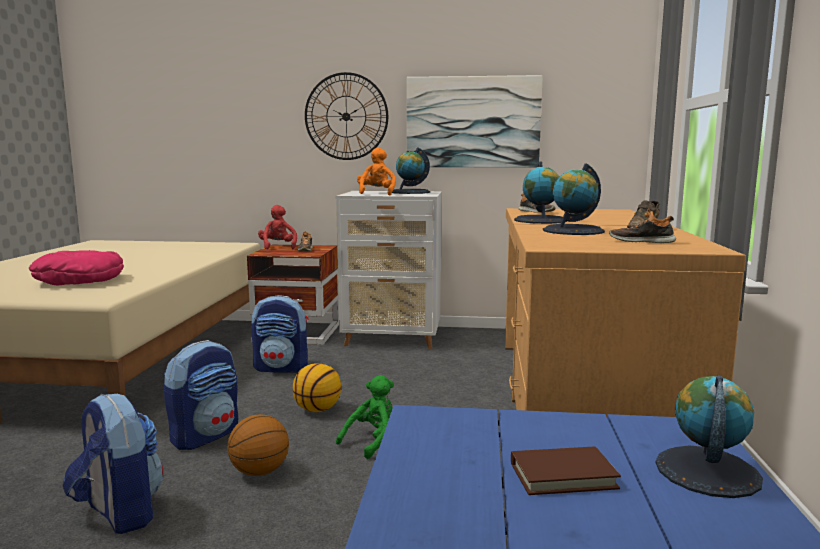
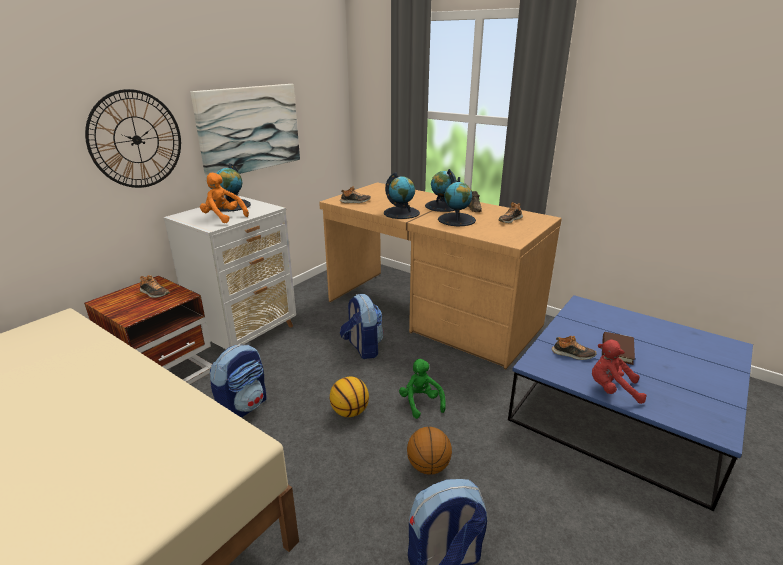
camera: 60 degrees left, 15 degrees up
pink pillow [29,250,124,285] -> none
backpack [164,340,238,450] -> backpack moved to [340,294,383,359]
red plush toy [258,205,297,250] -> red plush toy moved to [592,339,646,404]
globe [656,375,763,498] -> globe moved to [425,169,457,212]
none -> shoe [552,336,597,360]

